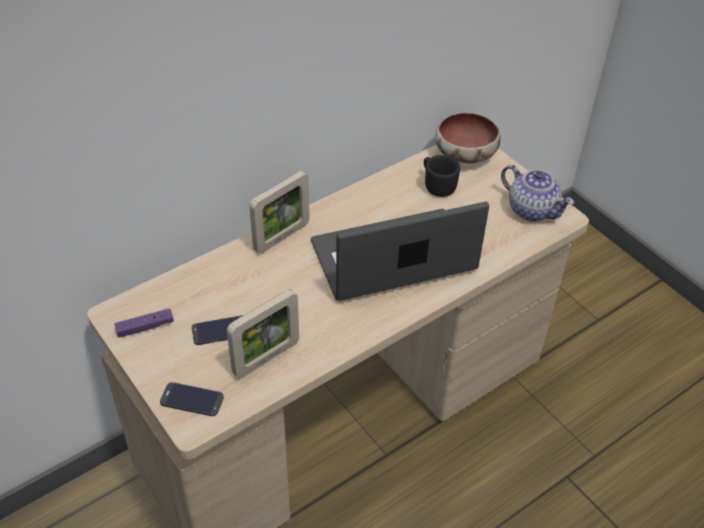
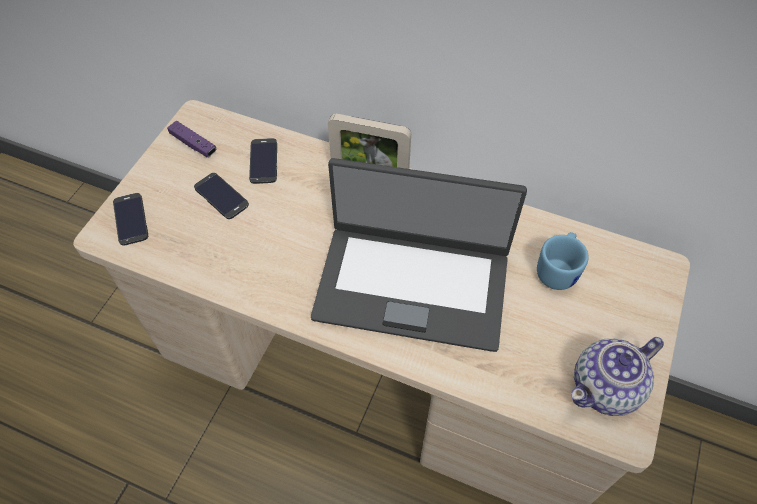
camera: 60 degrees right, 10 degrees up
picture frame [227,289,299,378] -> none
laptop [311,202,489,301] -> laptop turned 150 degrees clockwise [311,158,527,352]
black mug [424,155,460,197] -> blue mug [537,232,589,290]
bowl [435,113,501,163] -> none
teapot [501,165,574,222] -> teapot turned 45 degrees clockwise [571,337,664,416]
none -> phone [249,138,277,184]

